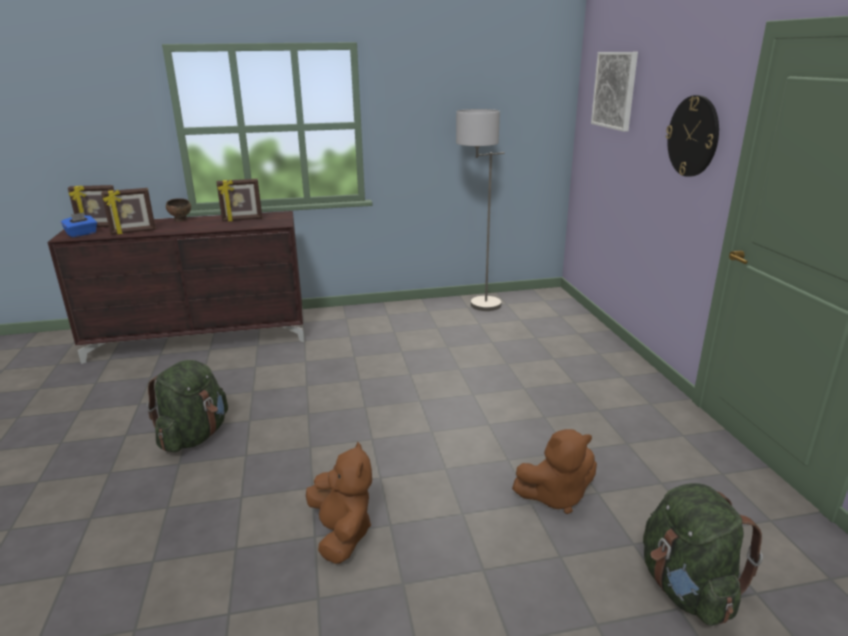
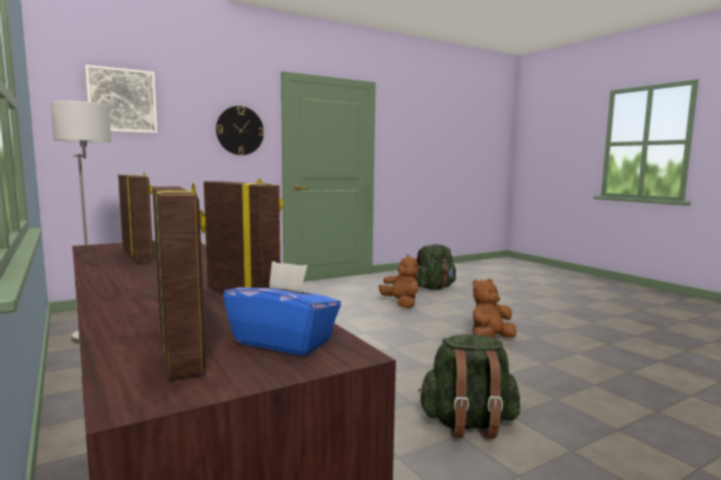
camera: 110 degrees left, 15 degrees down
brown bowl [166,198,191,222] -> none

